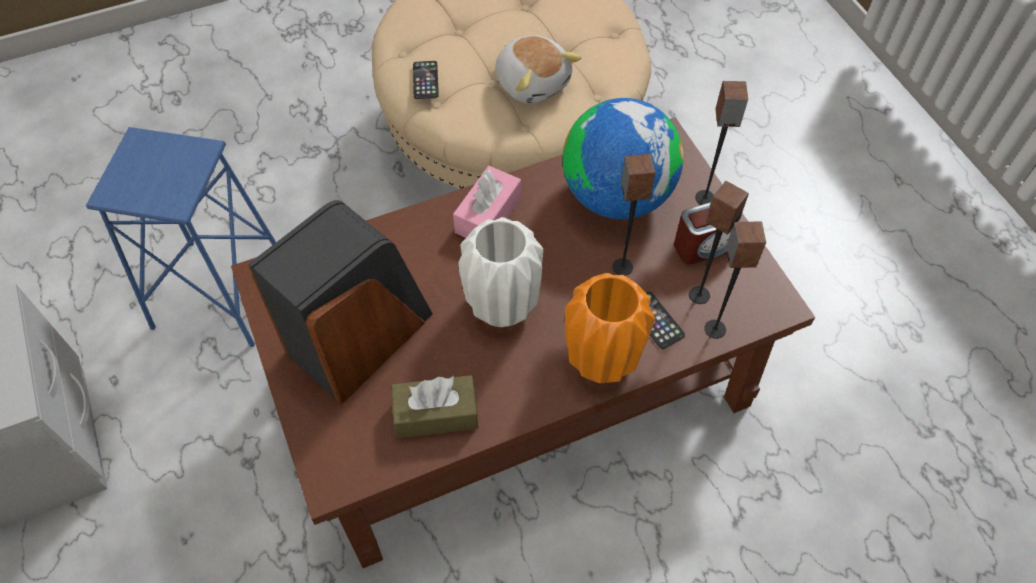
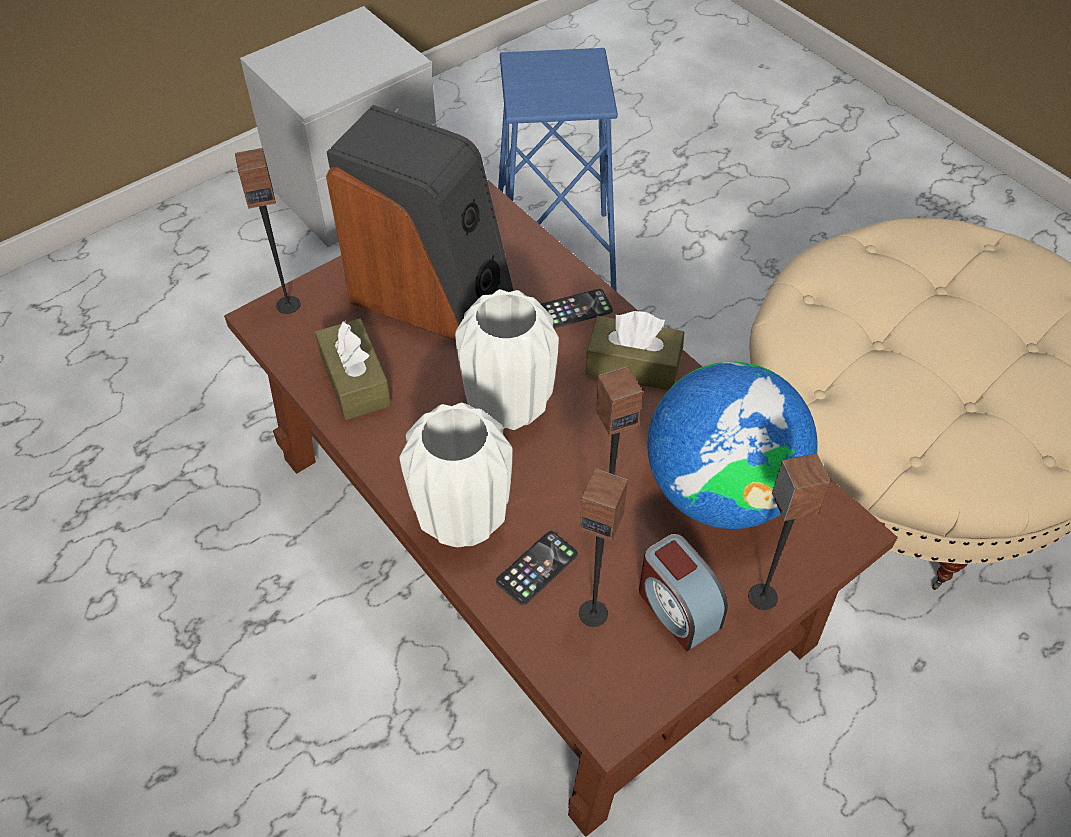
camera: 75 degrees right, 5 degrees down
phone [413,61,439,99] -> phone moved to [541,289,613,328]
pink tissue box [453,166,521,238] -> brown tissue box [586,311,684,390]
plush toy [495,35,581,104] -> none
orange vase [565,273,655,383] -> white vase [399,403,513,547]
speaker [704,221,766,339] -> speaker moved to [235,148,300,314]

